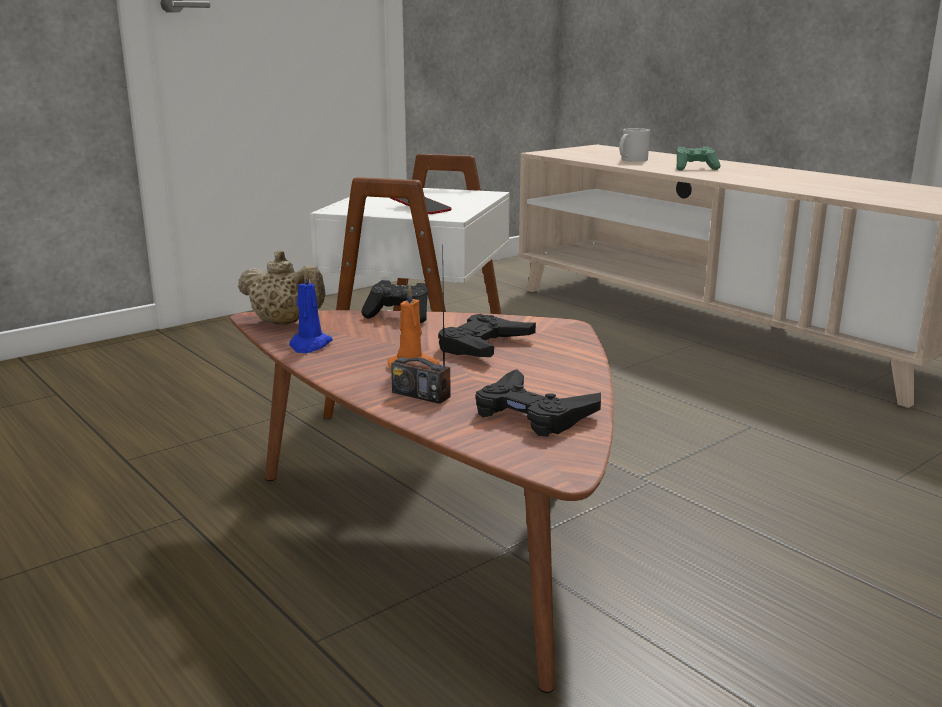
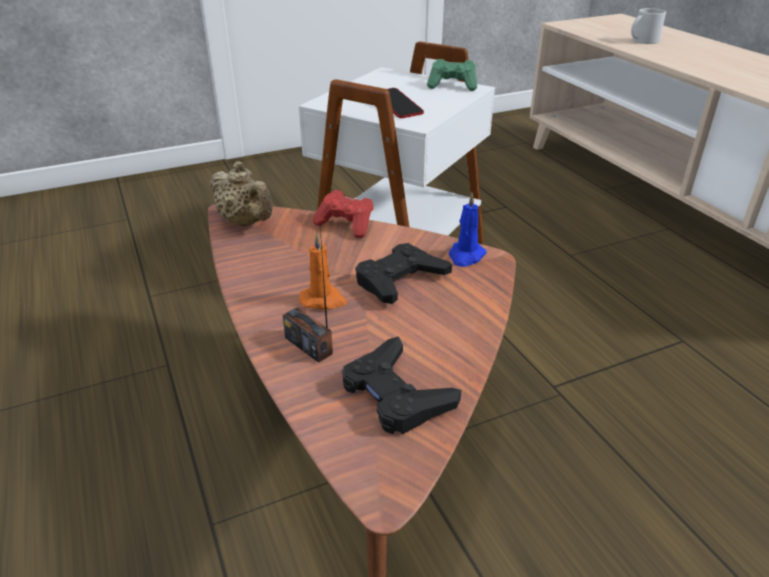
camera: 15 degrees right, 15 degrees up
blue candle [289,268,333,353] -> blue candle moved to [449,192,487,267]
black game controller [361,280,428,323] -> red game controller [313,190,374,238]
green game controller [677,147,720,171] -> green game controller moved to [427,59,477,91]

